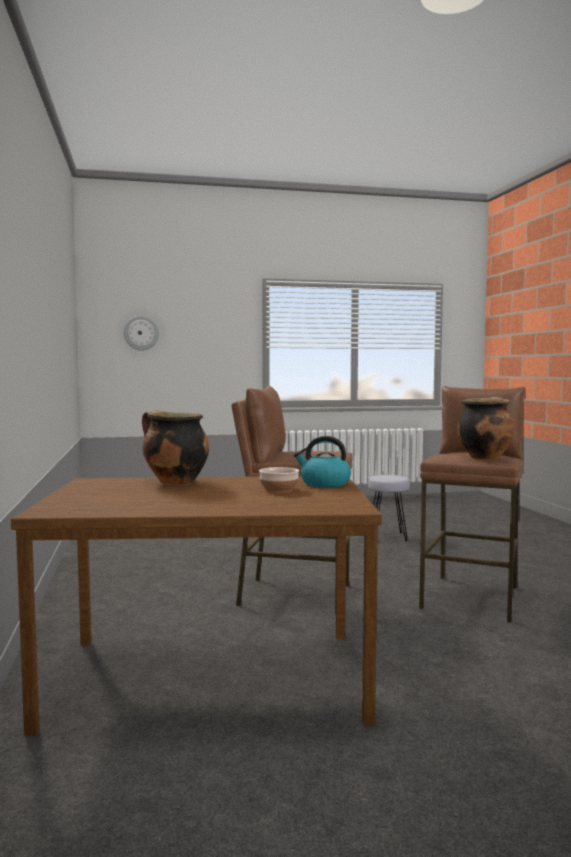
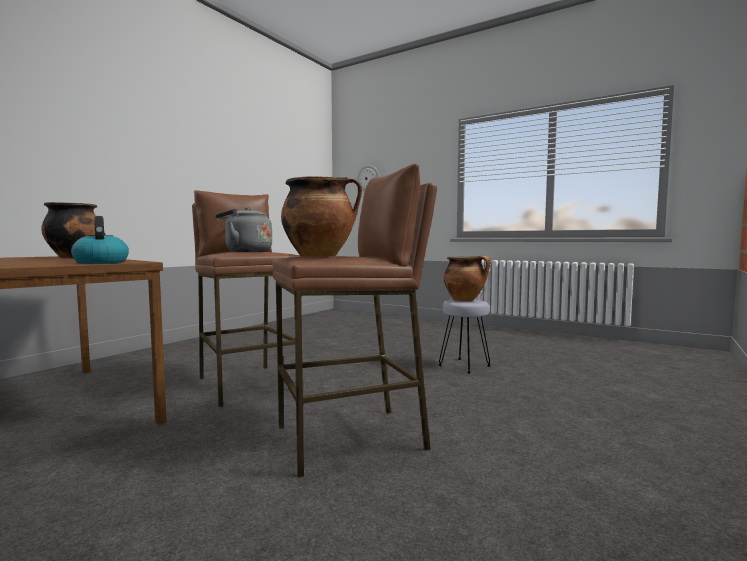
camera: 45 degrees right, 0 degrees up
bowl [259,467,299,492] -> none
none -> grey kettle [215,207,272,252]
none -> cooking pot [444,255,491,301]

